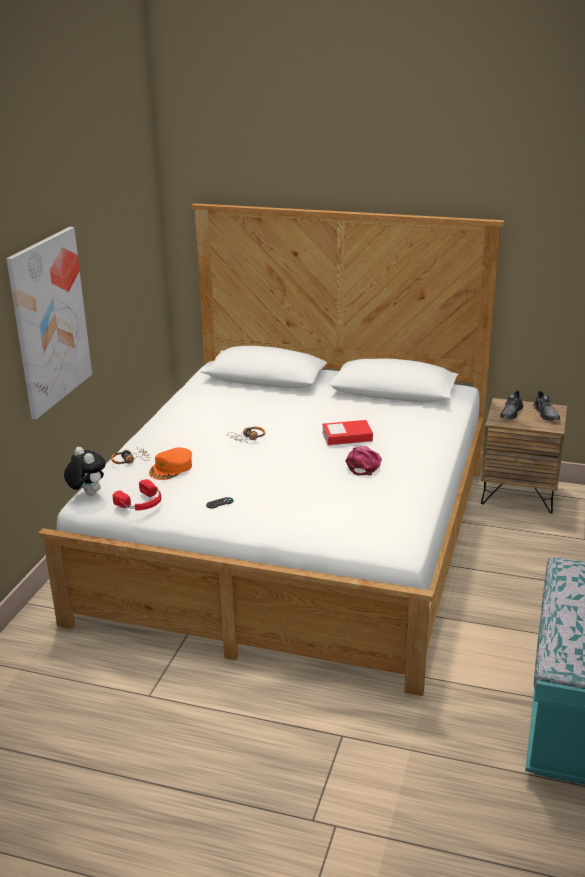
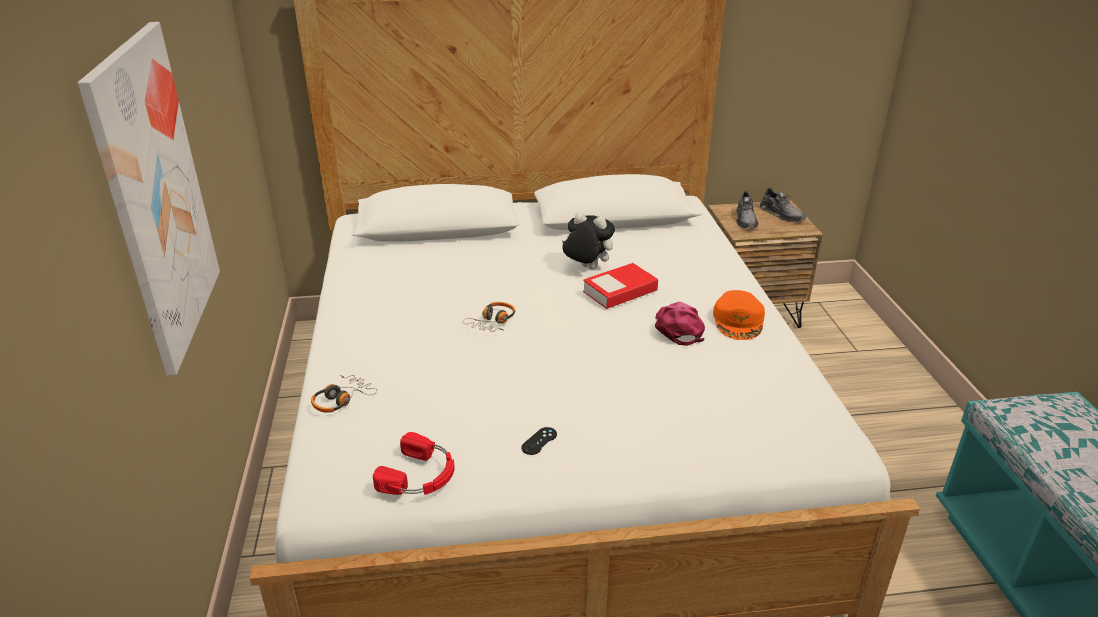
camera: 25 degrees left, 5 degrees up
plush toy [64,447,106,496] -> plush toy moved to [562,212,615,269]
orange cap [149,448,192,480] -> orange cap moved to [713,290,765,340]

